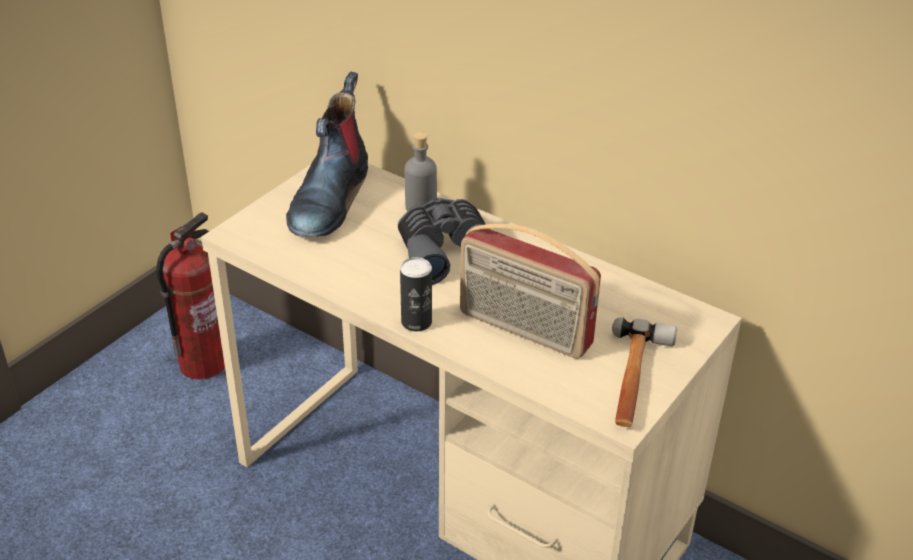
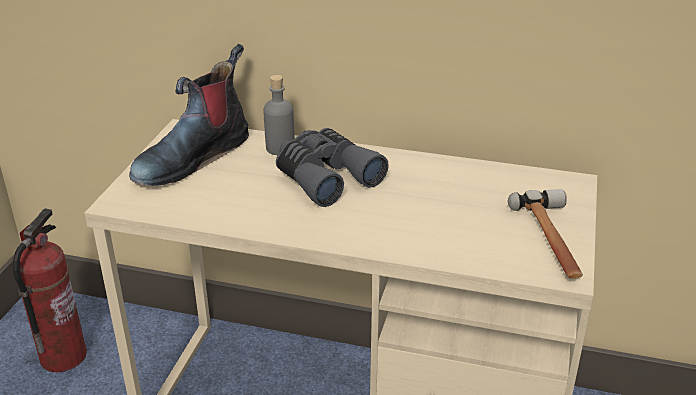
camera: 20 degrees left, 5 degrees down
boot [286,72,368,238] -> boot turned 45 degrees clockwise [129,44,249,186]
can [400,257,432,331] -> none
radio [460,223,601,359] -> none

